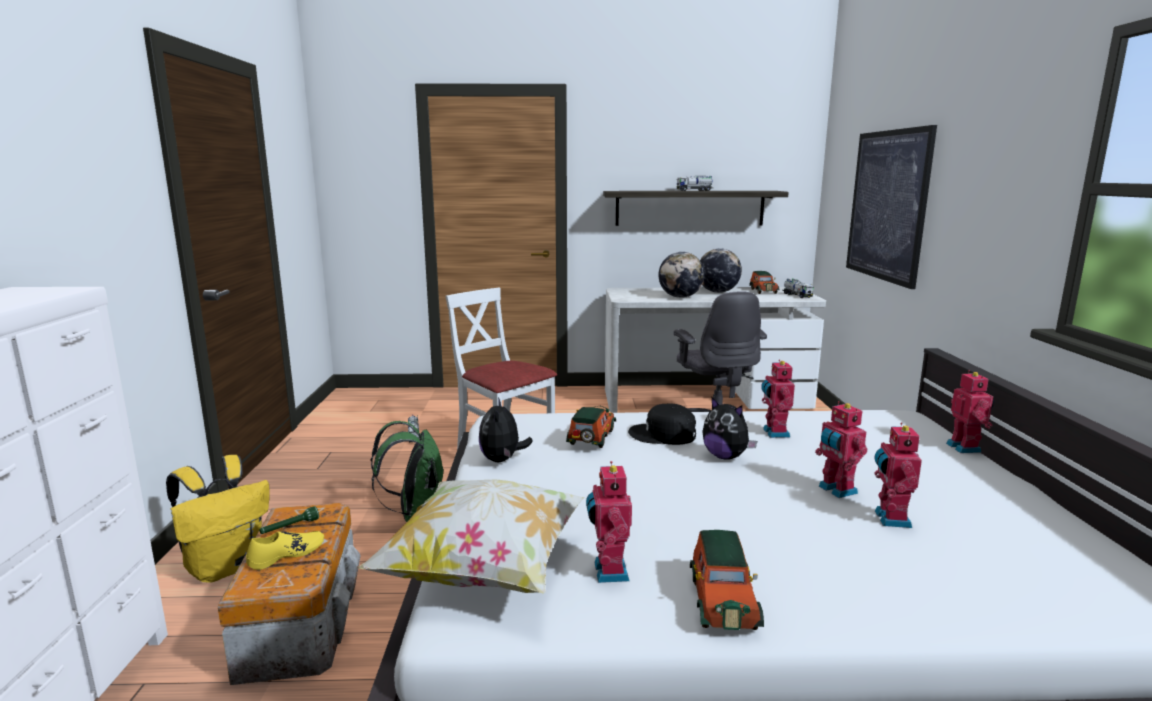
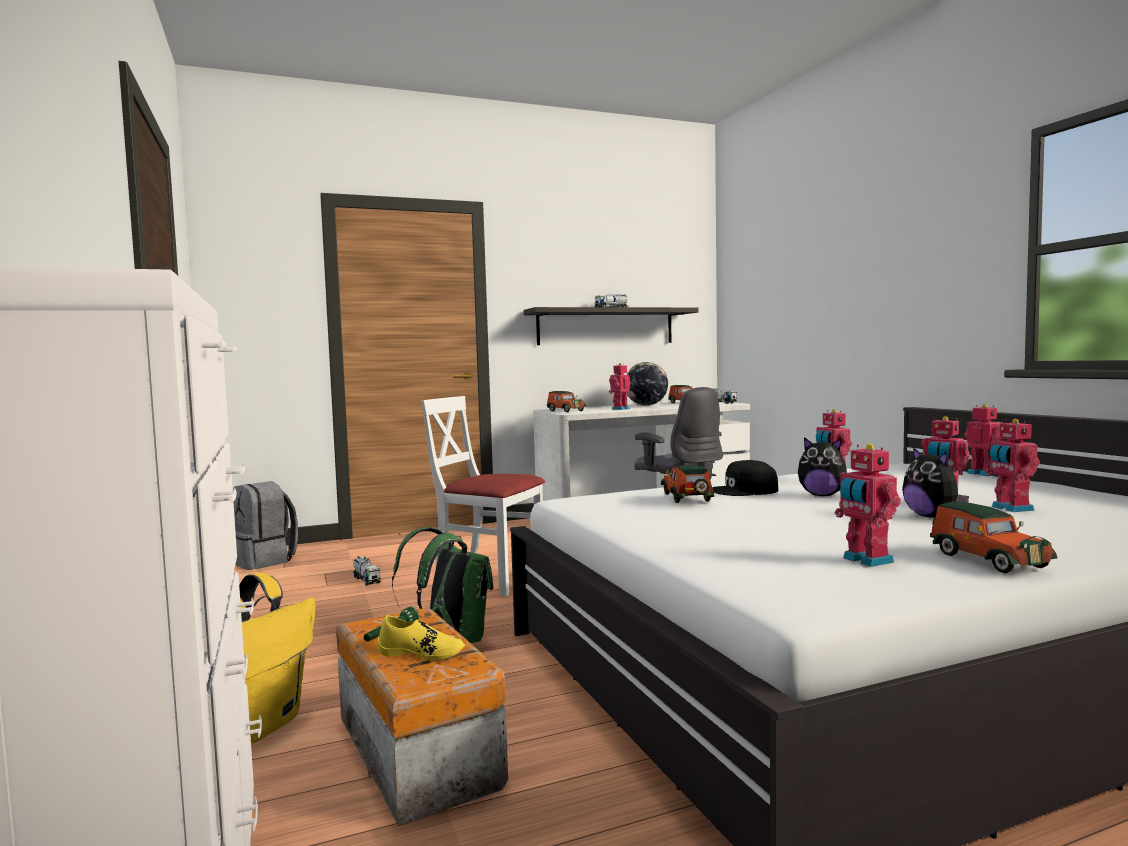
camera: 20 degrees left, 10 degrees down
yellow shoe [246,531,324,570] -> yellow shoe turned 75 degrees clockwise [377,615,465,661]
pillow [358,480,584,593] -> none
plush toy [479,397,533,462] -> plush toy moved to [902,447,969,518]
globe [659,252,705,298] -> toy robot [609,363,630,410]
picture [846,125,937,289] -> none
none -> grey backpack [234,481,298,570]
none -> toy car [547,391,586,412]

